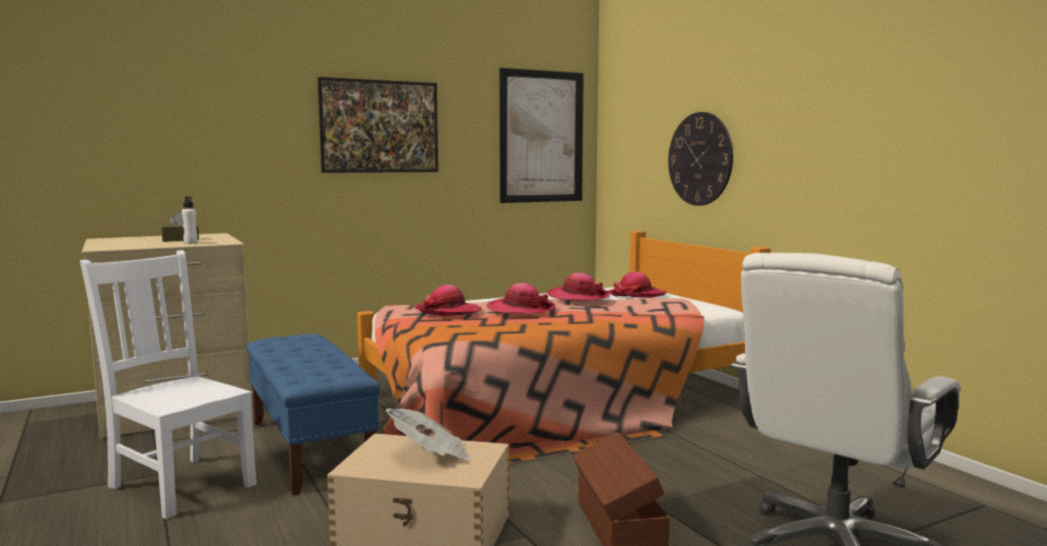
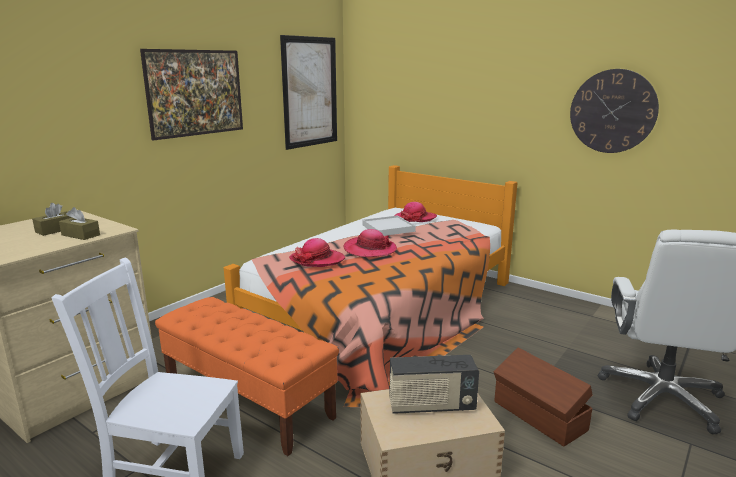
camera: 25 degrees left, 10 degrees up
white bottle [182,197,198,244] -> brown tissue box [59,207,100,240]
blue bench [246,334,380,496] -> orange bench [155,297,339,456]
newspaper [386,408,472,460] -> radio [390,355,479,414]
hat [547,273,610,301] -> white tray [363,215,416,236]
wall clock [668,112,733,206] -> wall clock moved to [570,69,659,153]

